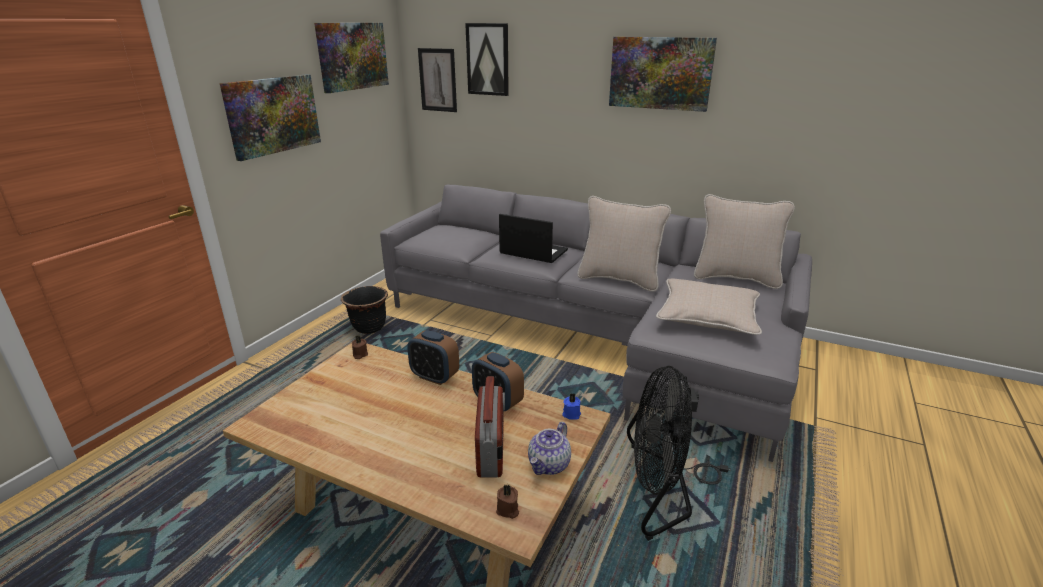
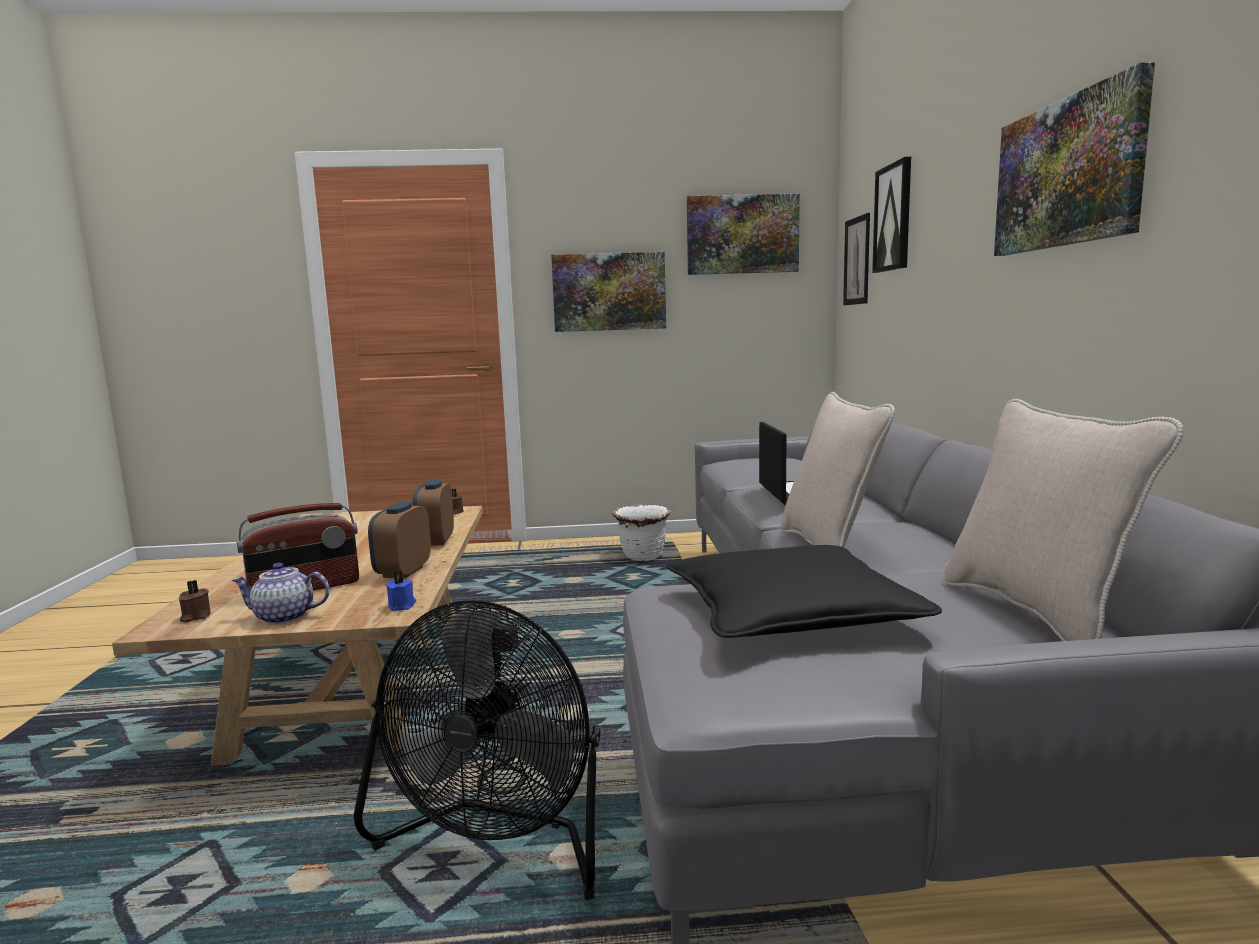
camera: 60 degrees right, 15 degrees down
black planter [341,286,388,334] -> white planter [612,505,670,561]
black fan [627,366,731,541] -> black fan turned 135 degrees counterclockwise [354,600,601,900]
beige pillow [656,278,762,335] -> black pillow [666,545,942,638]

